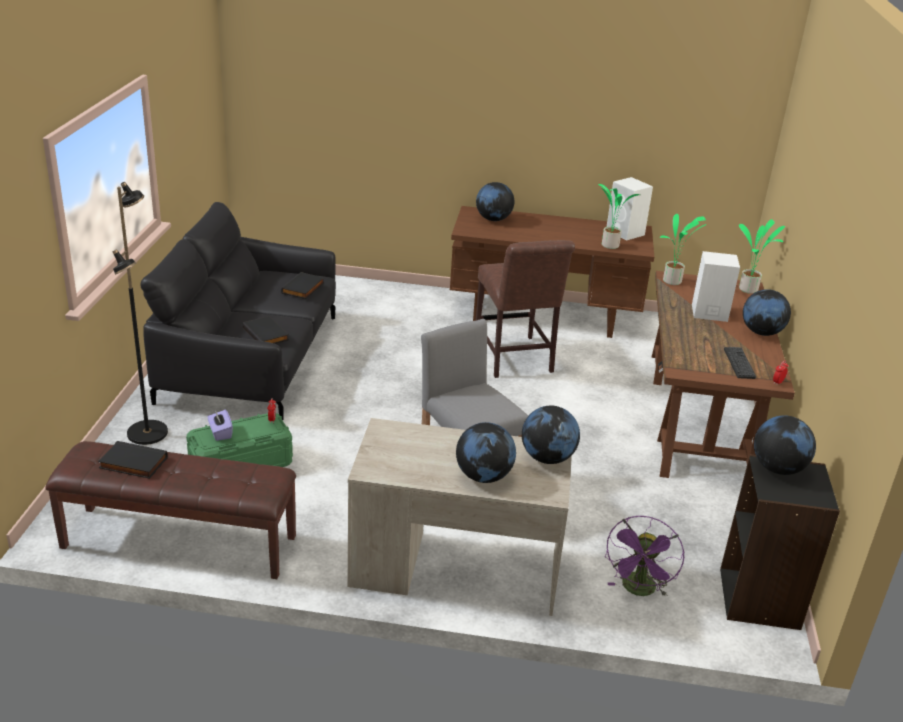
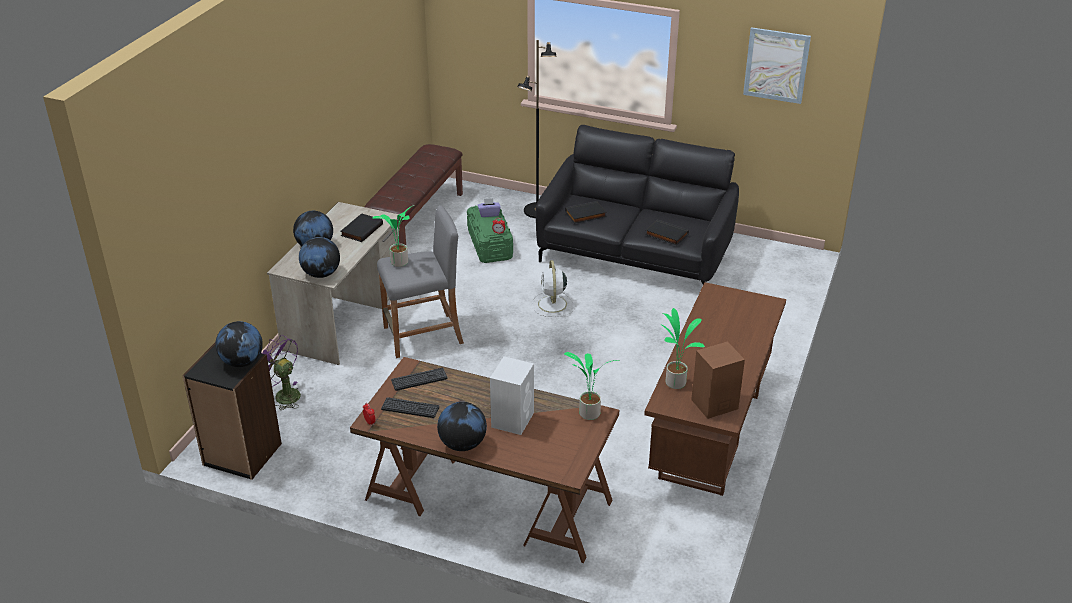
camera: 105 degrees right, 5 degrees up
black book [98,441,168,479] -> black book moved to [340,213,383,242]
globe [476,182,514,221] -> none
brown chair [476,240,575,378] -> none
white speaker [607,177,653,240] -> brown speaker [691,341,745,419]
potted plant [739,219,785,294] -> potted plant moved to [372,205,414,267]
none -> keyboard [391,368,448,391]
none -> white fan [532,260,574,317]
none -> picture [743,27,811,104]

